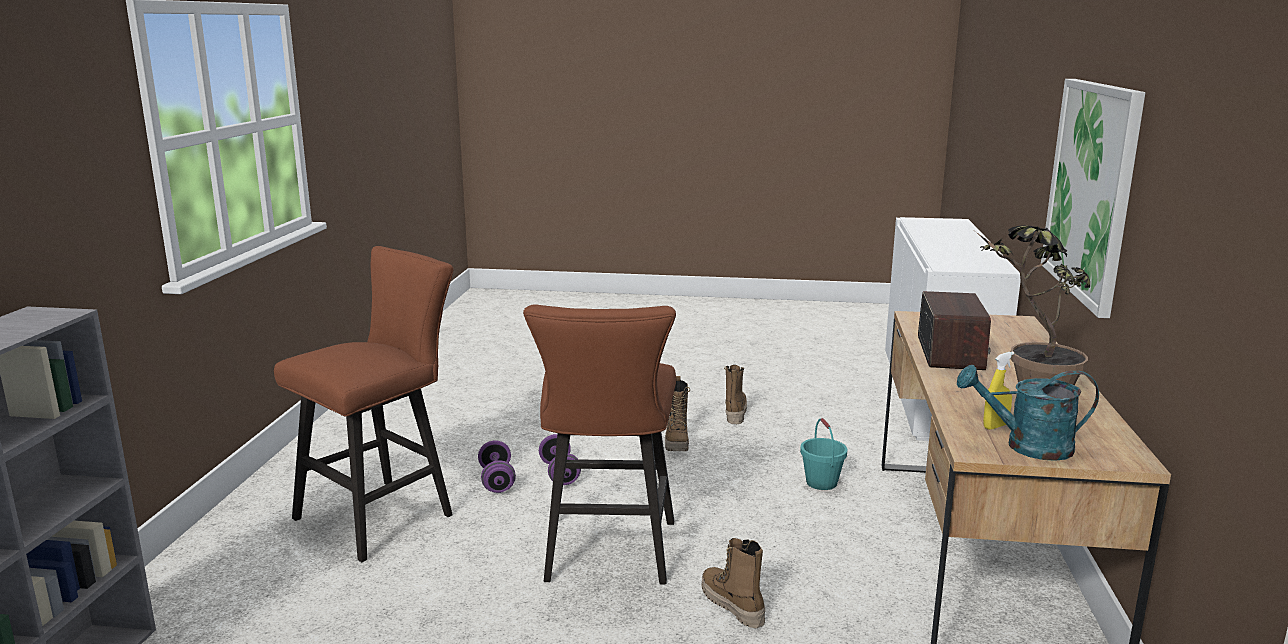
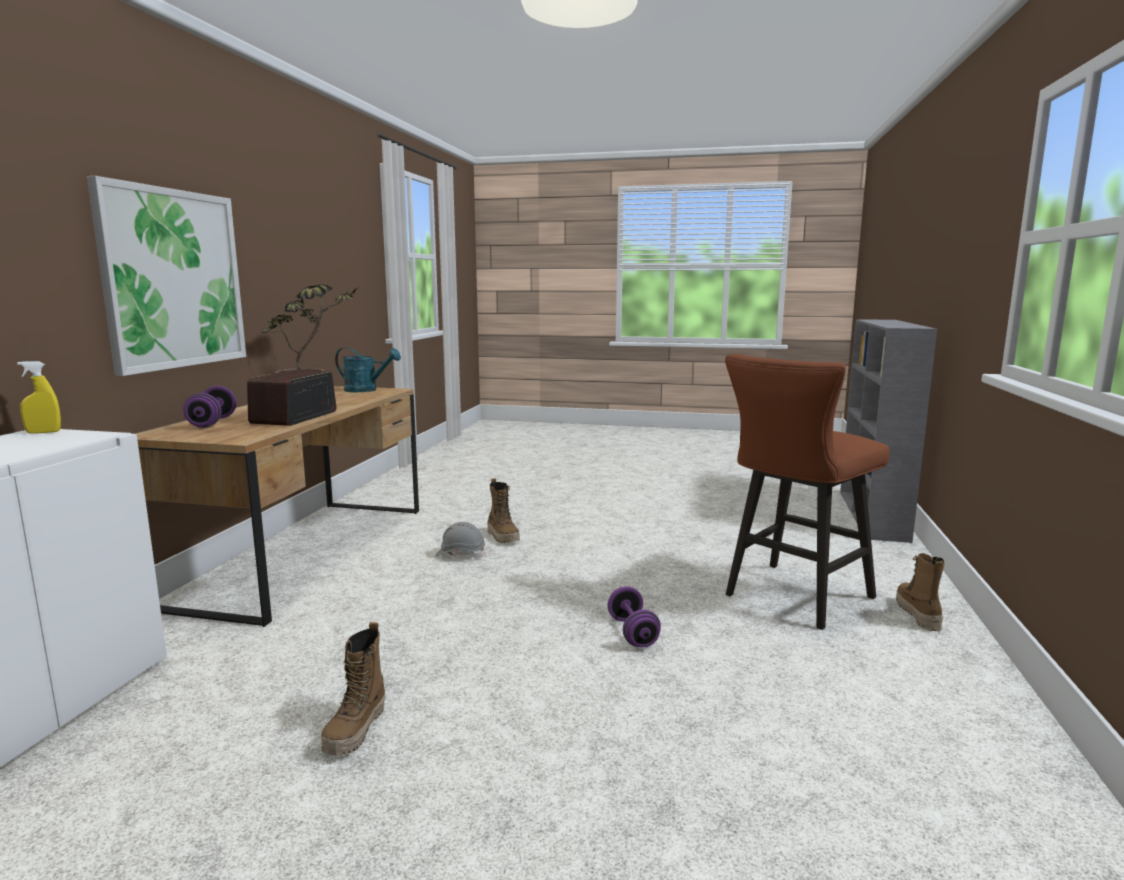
camera: 175 degrees left, 5 degrees down
purple dumbbell [478,440,516,493] -> purple dumbbell moved to [183,386,237,428]
brown stool [523,304,676,584] -> none
boot [665,376,690,451] -> boot moved to [896,553,945,631]
turquoise bucket [800,418,847,490] -> none
yellow spray bottle [983,351,1014,430] -> yellow spray bottle moved to [17,361,61,433]
none -> grey hard hat [435,522,486,558]

